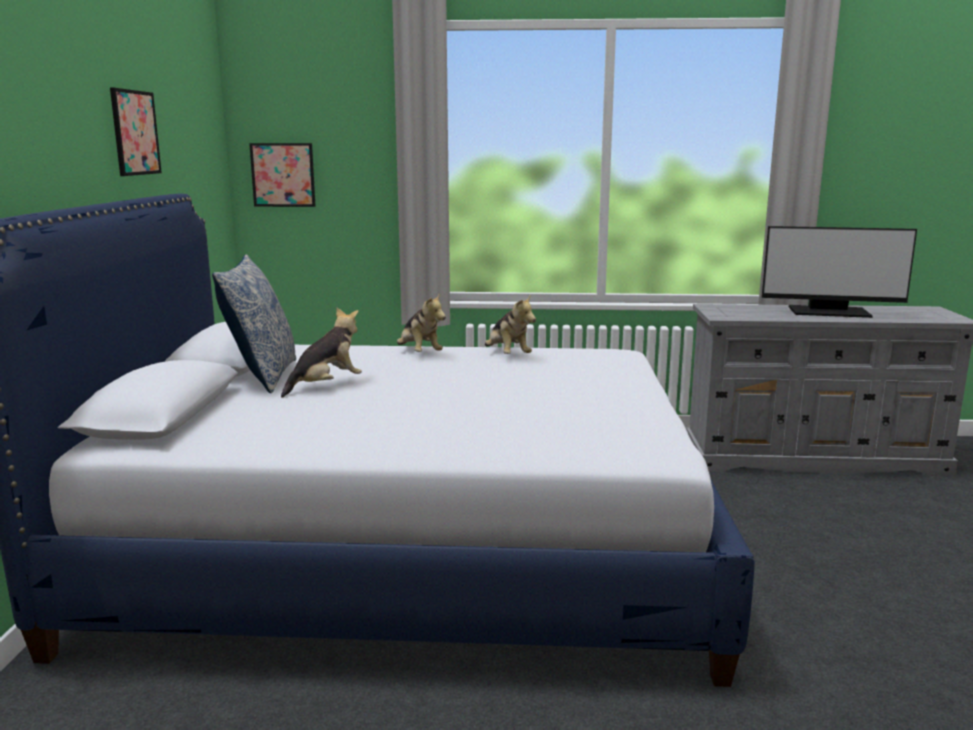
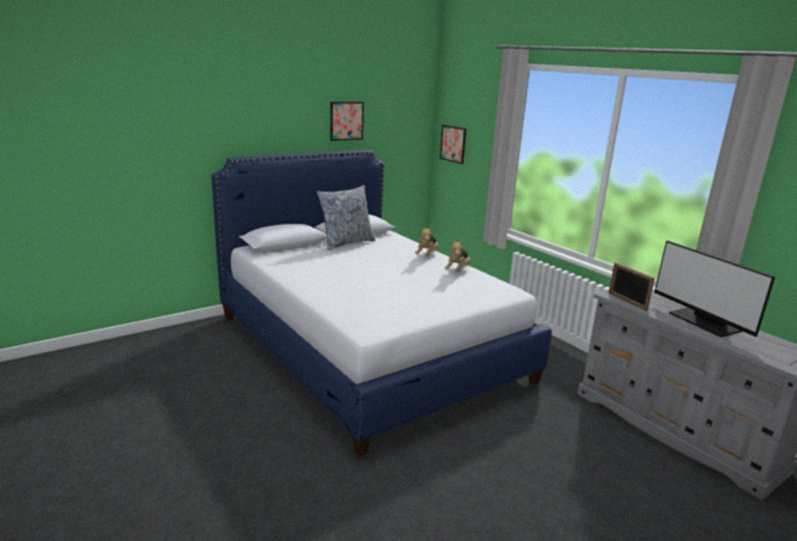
camera: 50 degrees right, 5 degrees up
plush toy [281,308,362,398] -> none
none -> picture frame [609,262,655,311]

